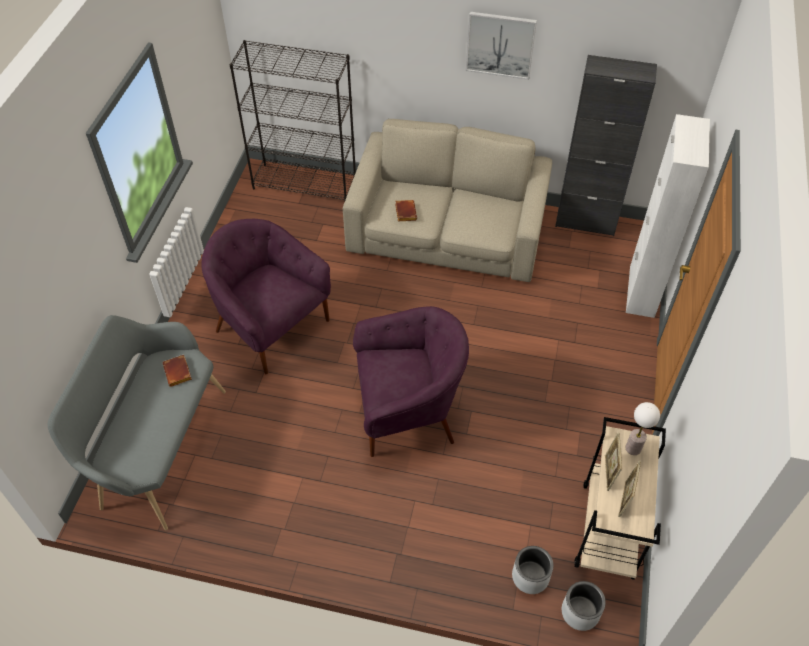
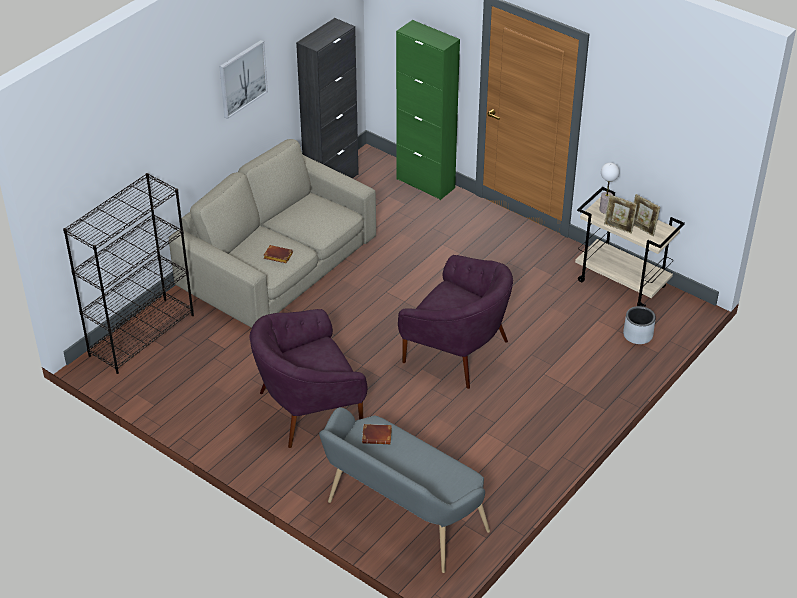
camera: 65 degrees left, 10 degrees down
purple armchair [353,306,469,457] -> purple armchair turned 105 degrees clockwise [398,255,513,389]
grey planter [562,581,606,631] -> none
white cabinet [626,114,710,318] -> green cabinet [396,20,460,200]

